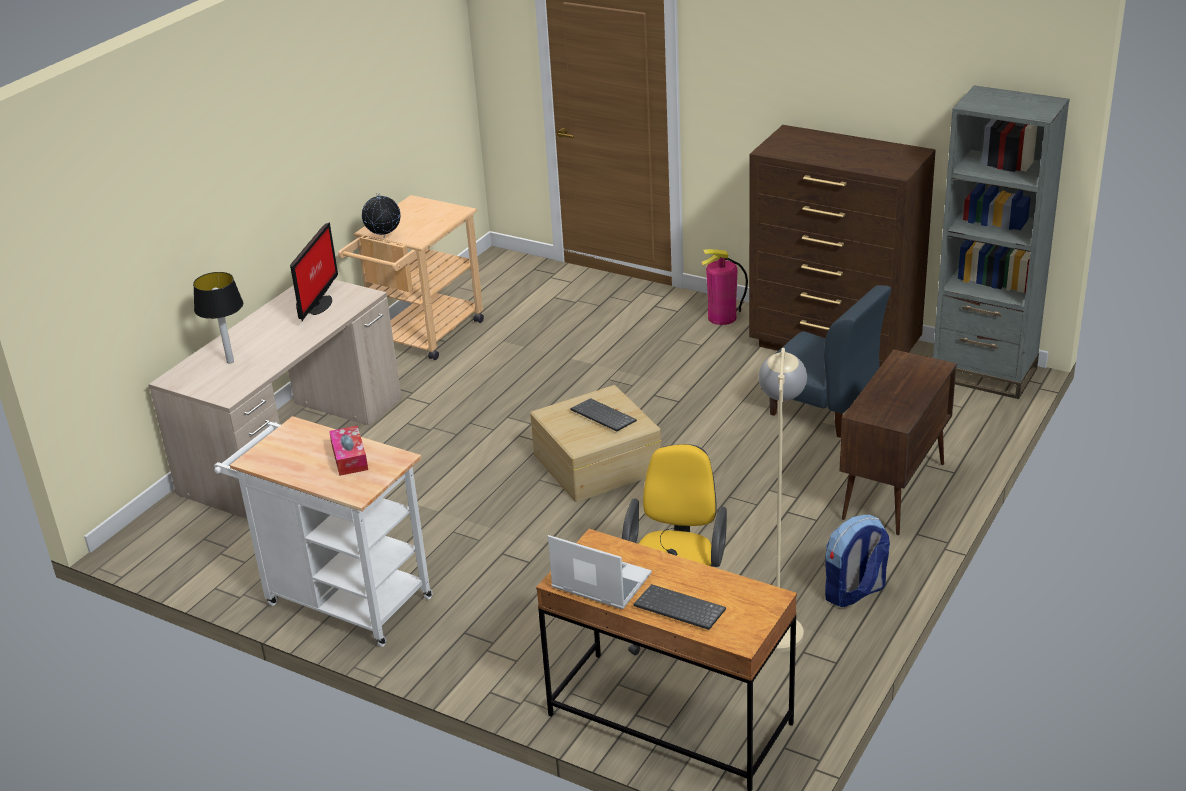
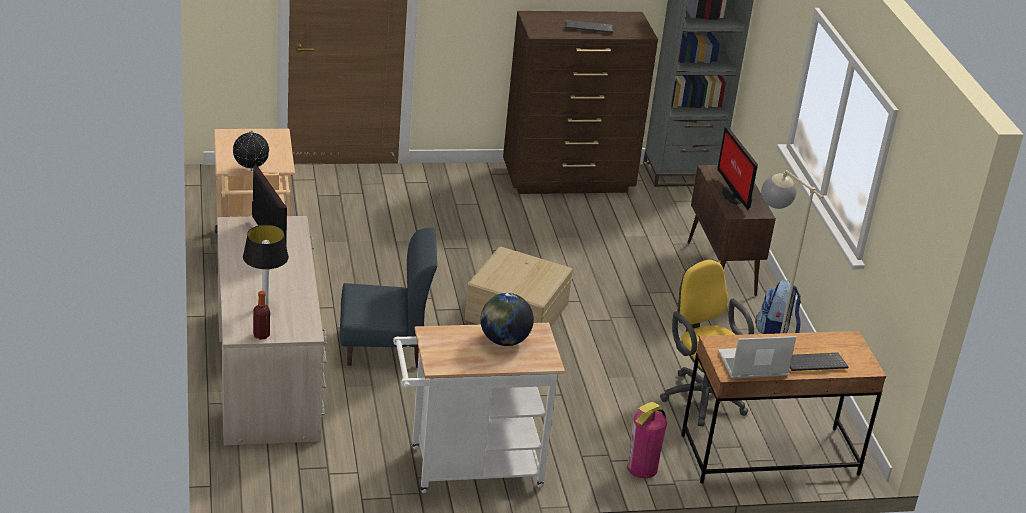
camera: 45 degrees left, 0 degrees up
tissue box [329,426,368,476] -> globe [480,293,534,346]
keyboard [570,398,637,431] -> keyboard moved to [565,20,613,33]
fire extinguisher [701,249,748,325] -> fire extinguisher moved to [627,402,667,478]
blue chair [761,285,891,438] -> blue chair moved to [340,228,437,368]
none -> bottle [253,291,270,340]
none -> monitor [717,127,758,210]

